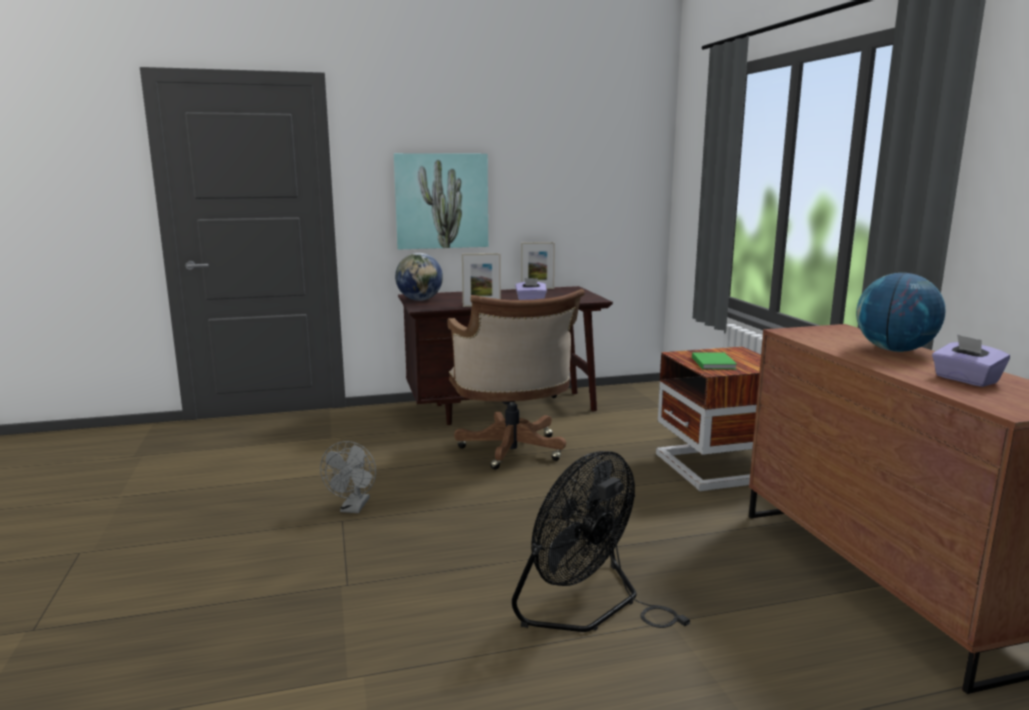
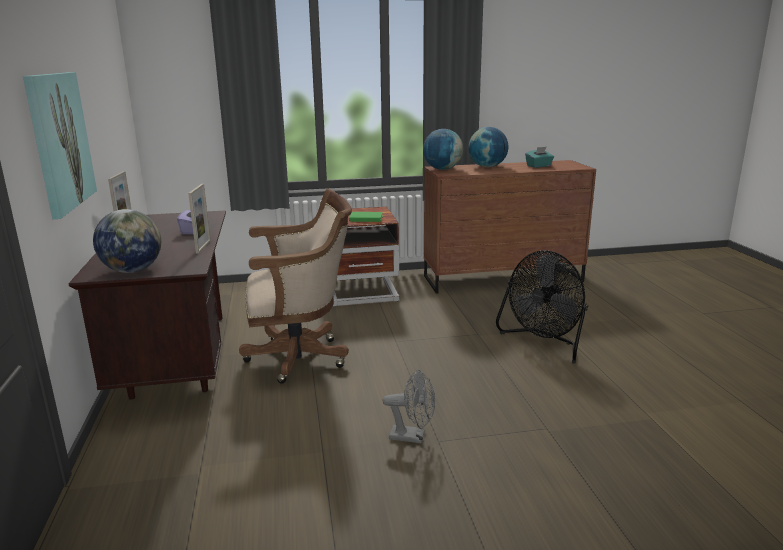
camera: 85 degrees left, 5 degrees up
purple tissue box [932,334,1010,387] -> turquoise tissue box [525,147,554,168]
none -> globe [423,129,463,170]

